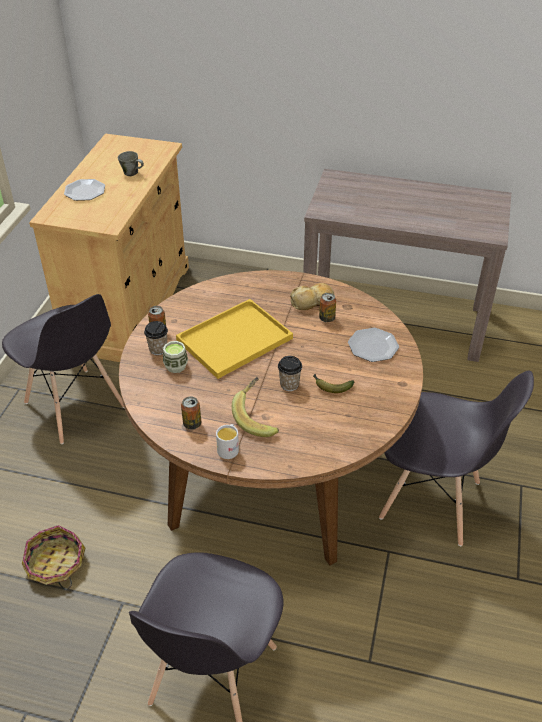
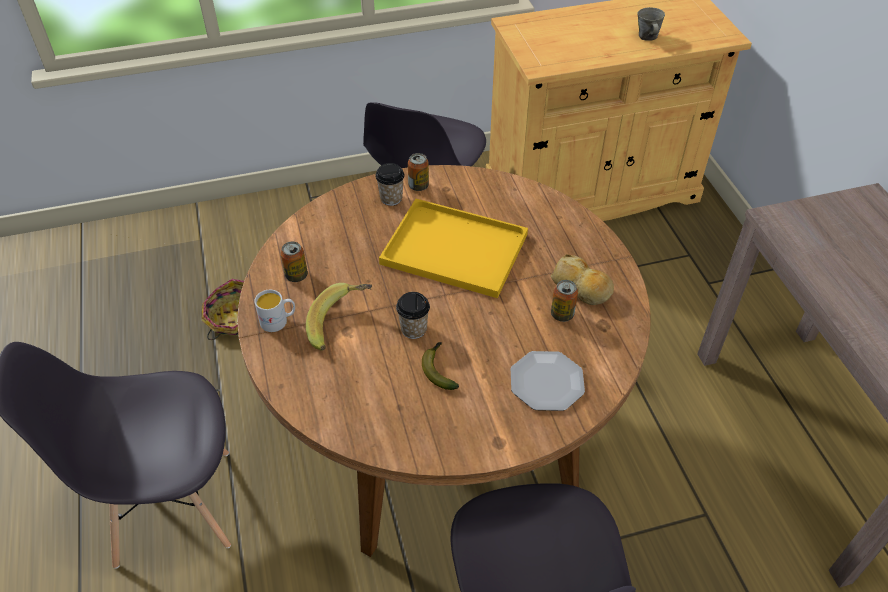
camera: 60 degrees right, 5 degrees up
plate [64,179,105,201] -> none
cup [163,341,188,373] -> none

